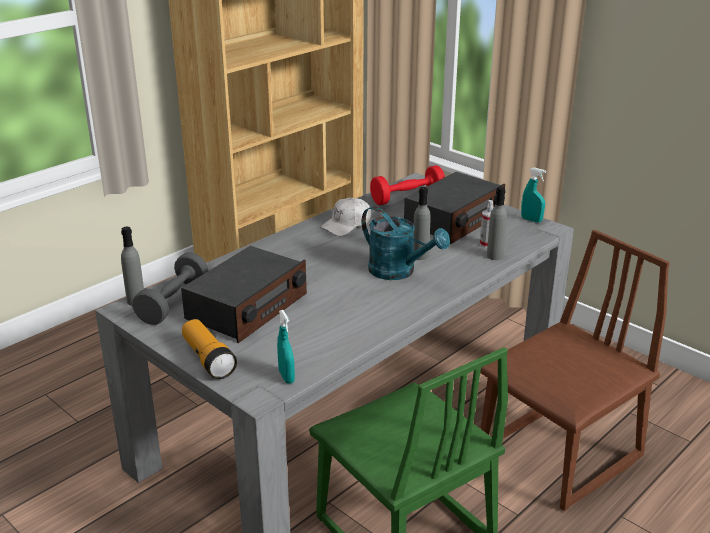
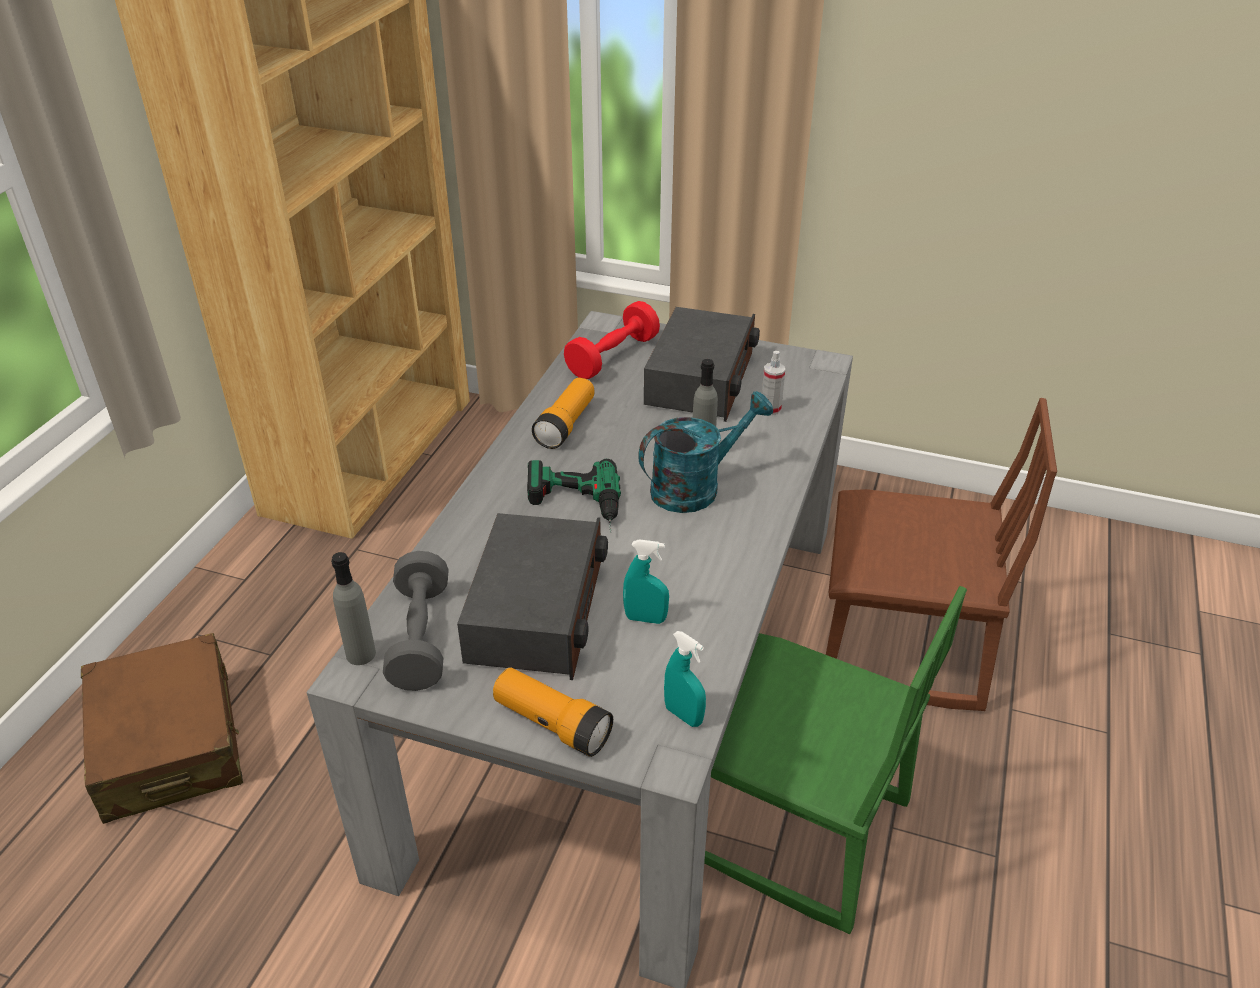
camera: 25 degrees left, 10 degrees up
white cap [320,197,371,236] -> flashlight [532,378,594,449]
turquoise watering can [361,206,450,280] -> turquoise watering can turned 45 degrees counterclockwise [638,391,773,513]
brown chair [480,230,670,511] -> brown chair turned 75 degrees clockwise [826,398,1057,711]
grey bottle [487,187,507,260] -> none
turquoise spray bottle [521,167,546,223] -> turquoise spray bottle moved to [623,539,669,624]
none -> brown suitcase [81,633,243,824]
none -> power drill [527,459,621,533]

